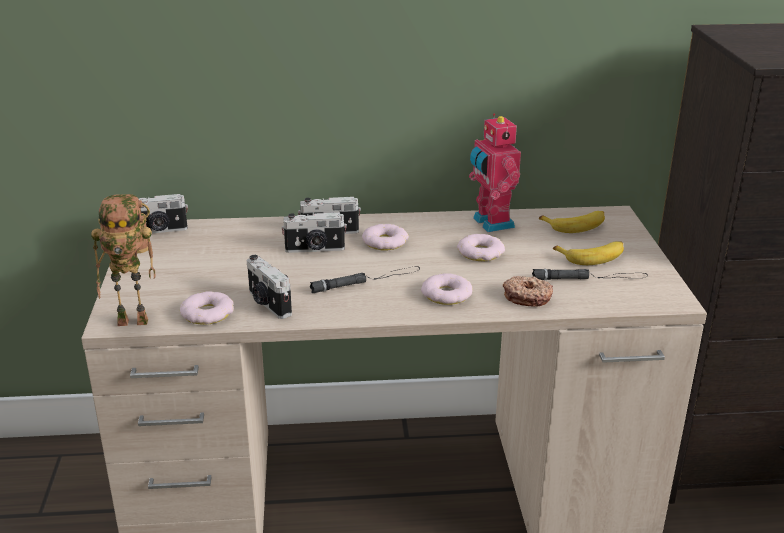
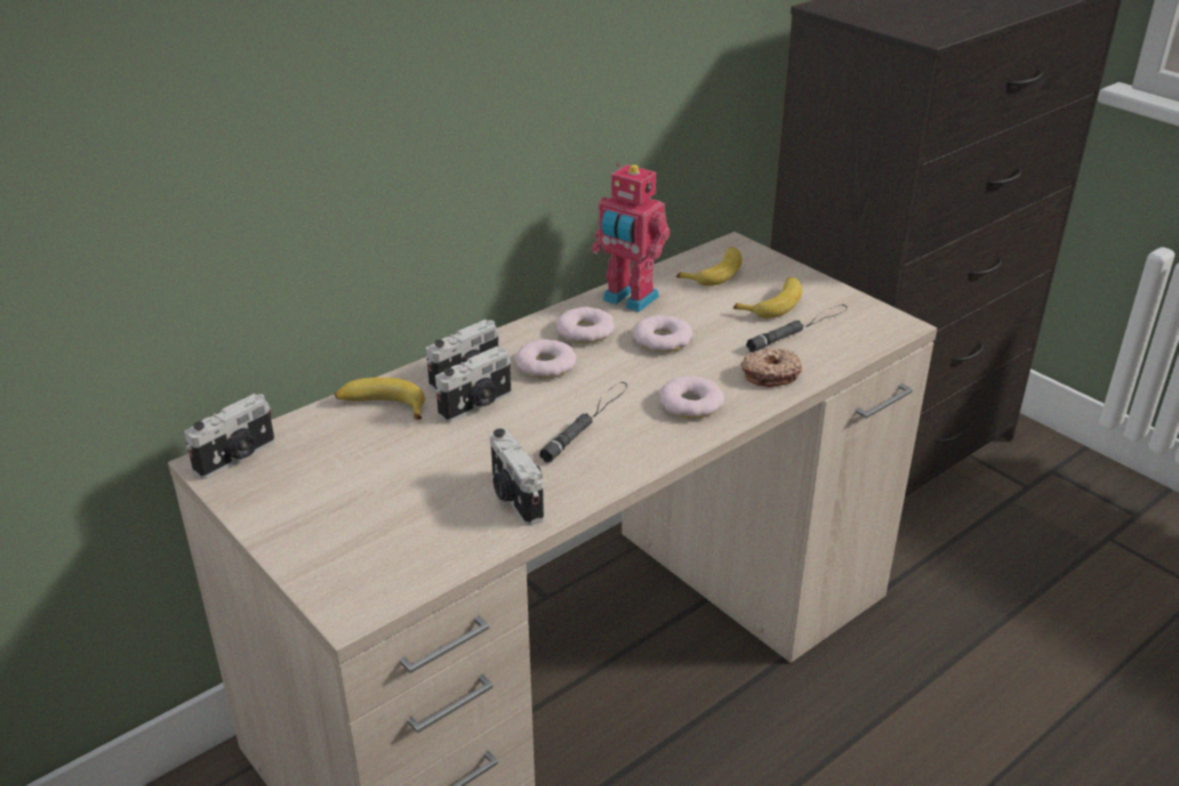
camera: 35 degrees left, 5 degrees up
toy robot [91,194,155,326] -> none
donut [180,291,234,325] -> donut moved to [556,307,615,343]
camera [247,255,292,319] -> camera turned 45 degrees clockwise [490,429,544,526]
none -> banana [335,377,425,420]

